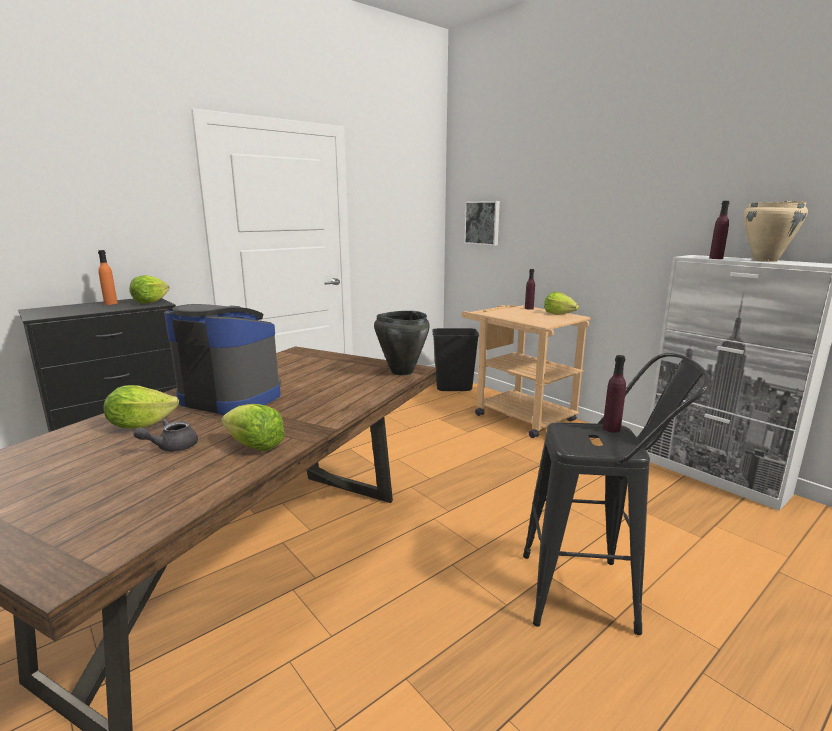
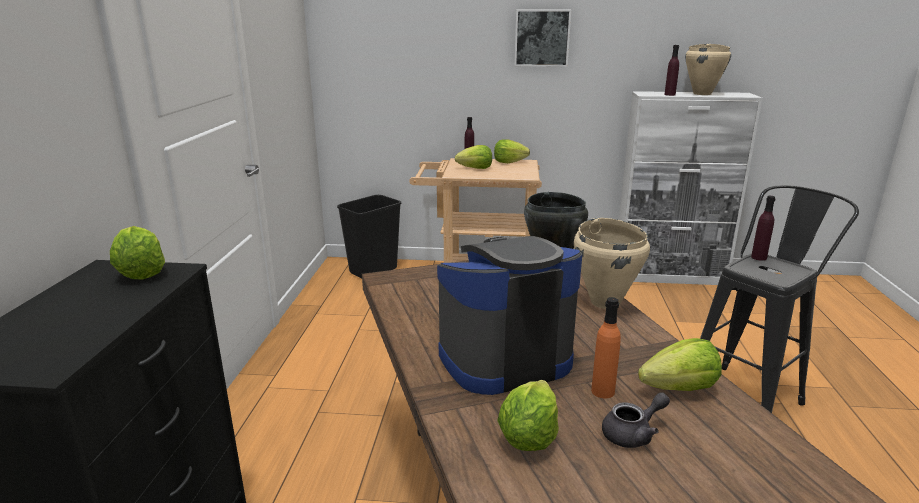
camera: 45 degrees left, 5 degrees up
orange bottle [98,250,118,305] -> orange bottle moved to [591,297,621,398]
grey teapot [134,419,198,452] -> grey teapot turned 120 degrees counterclockwise [602,392,670,448]
picture [464,201,500,246] -> picture moved to [514,9,571,67]
none -> lettuce [455,145,492,169]
none -> beige cooking pot [574,218,650,309]

